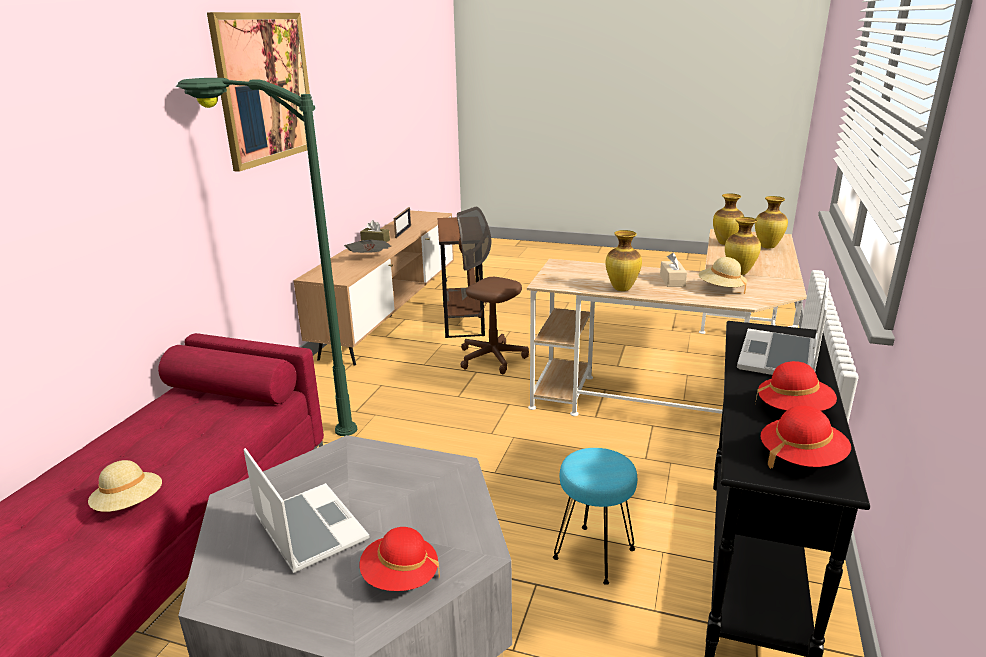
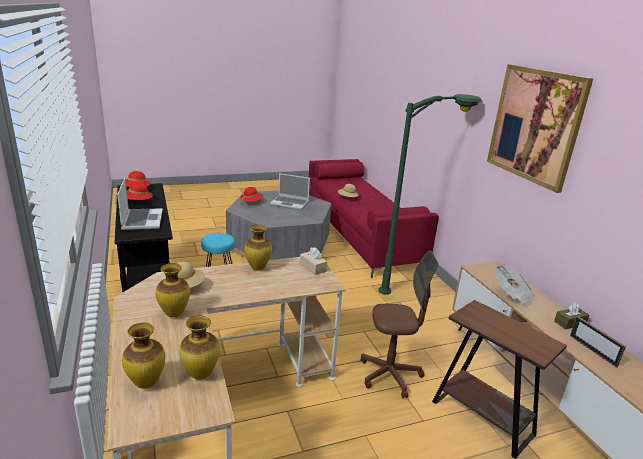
camera: 140 degrees right, 0 degrees up
beige tissue box [660,252,687,287] -> beige tissue box moved to [300,247,327,275]

